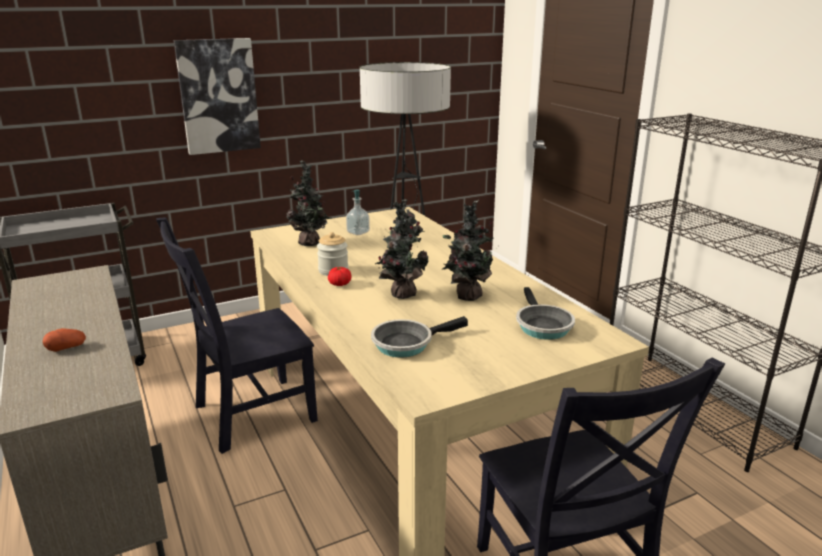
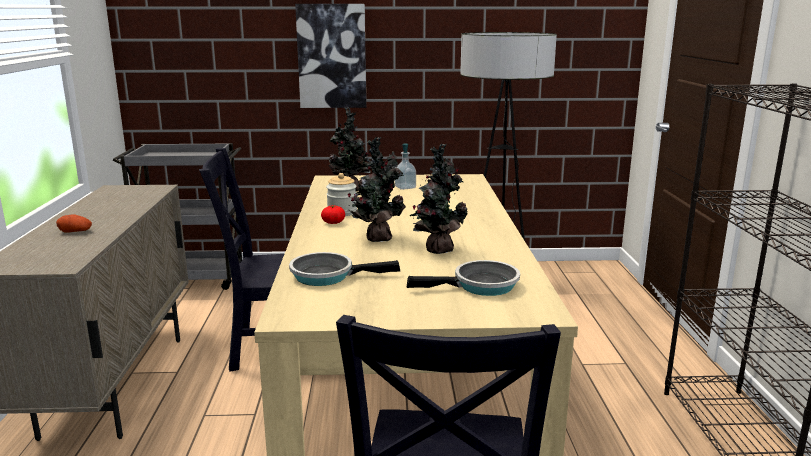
camera: 25 degrees right, 5 degrees down
frying pan [516,287,575,340] -> frying pan turned 120 degrees counterclockwise [407,260,520,296]

